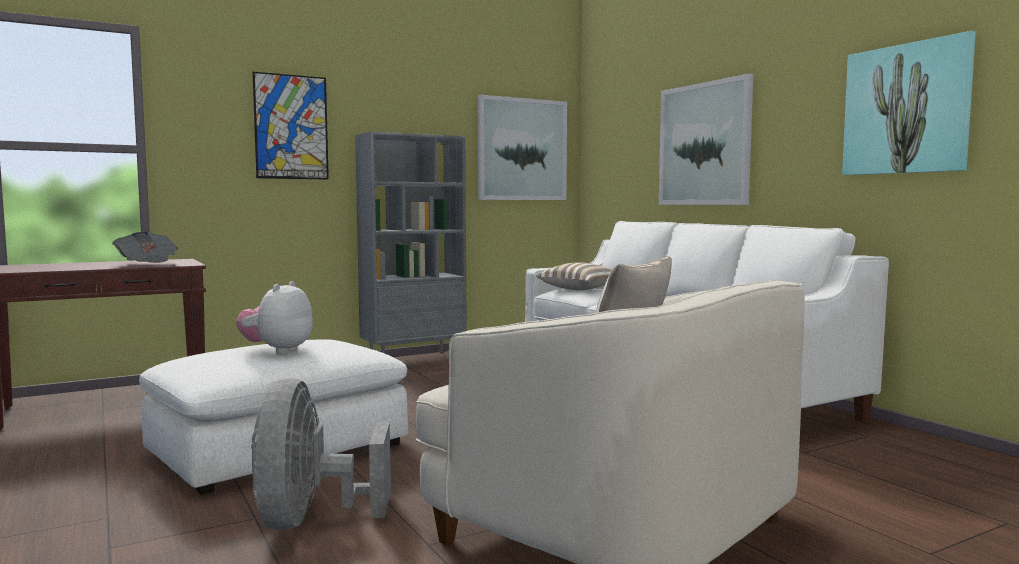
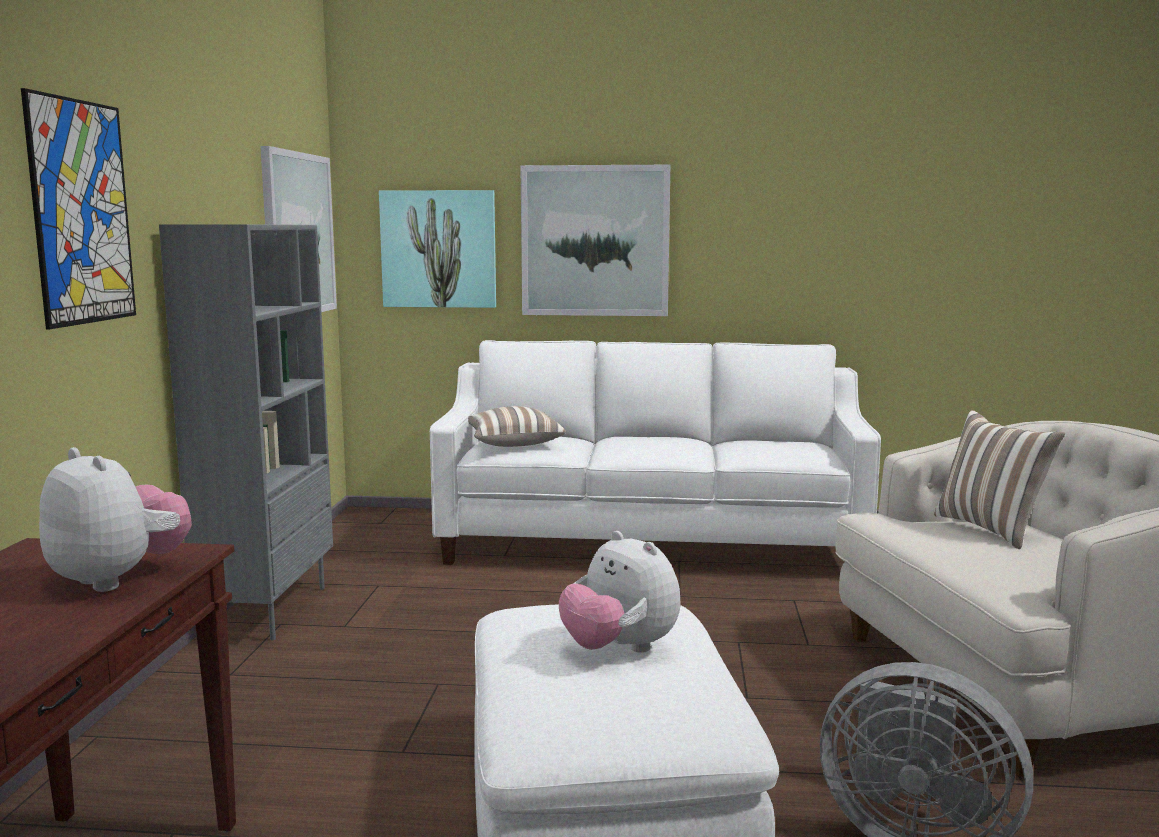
camera: 55 degrees left, 5 degrees up
newspaper [112,232,178,263] -> plush toy [39,447,192,592]
picture [842,31,976,175] -> picture moved to [379,190,496,308]

